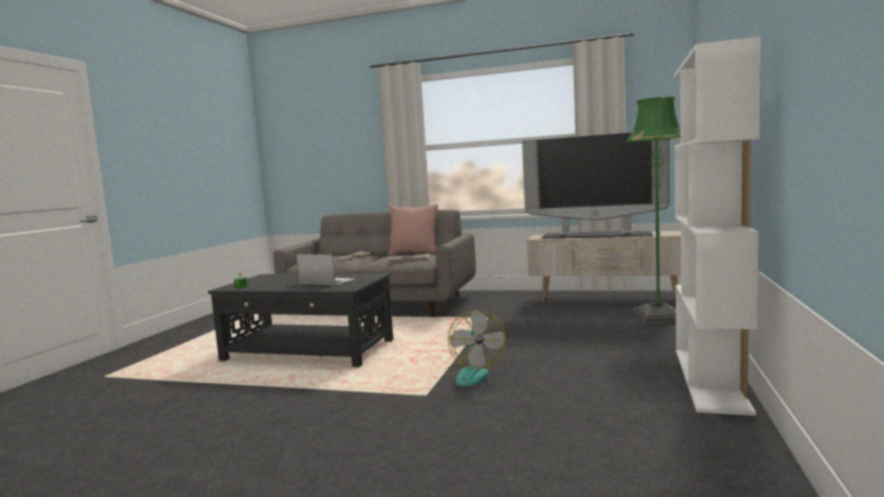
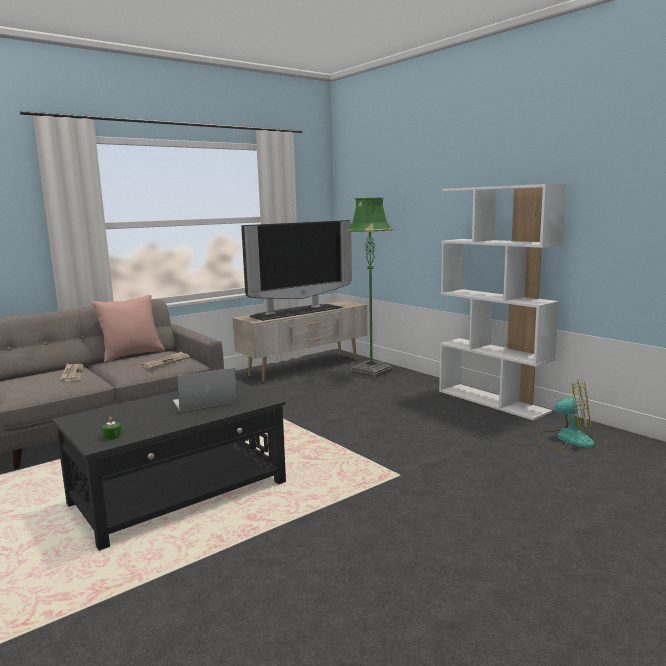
camera: 55 degrees left, 5 degrees up
fan [441,309,506,386] -> fan moved to [538,379,594,450]

